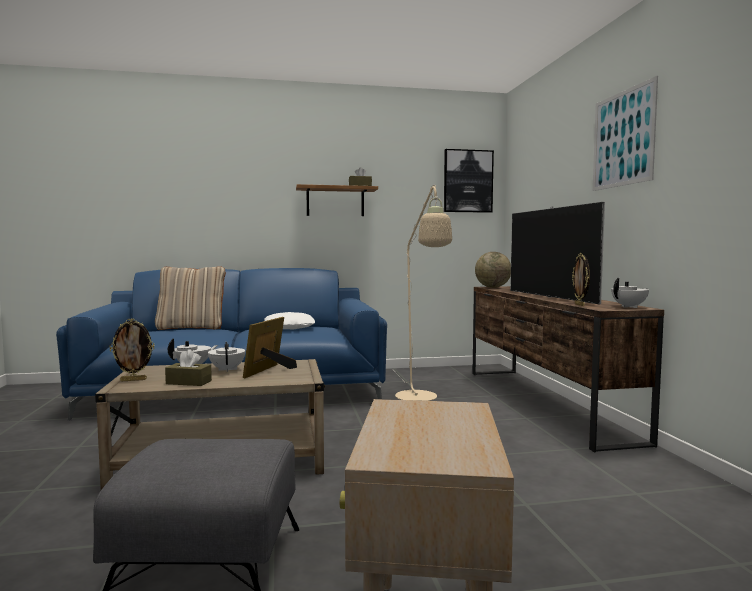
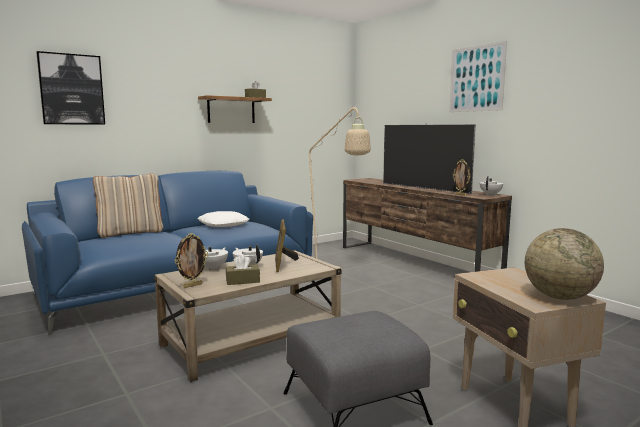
camera: 25 degrees left, 5 degrees up
picture [444,149,494,213] -> picture moved to [36,51,105,125]
globe [475,252,511,288] -> globe moved to [525,228,604,300]

